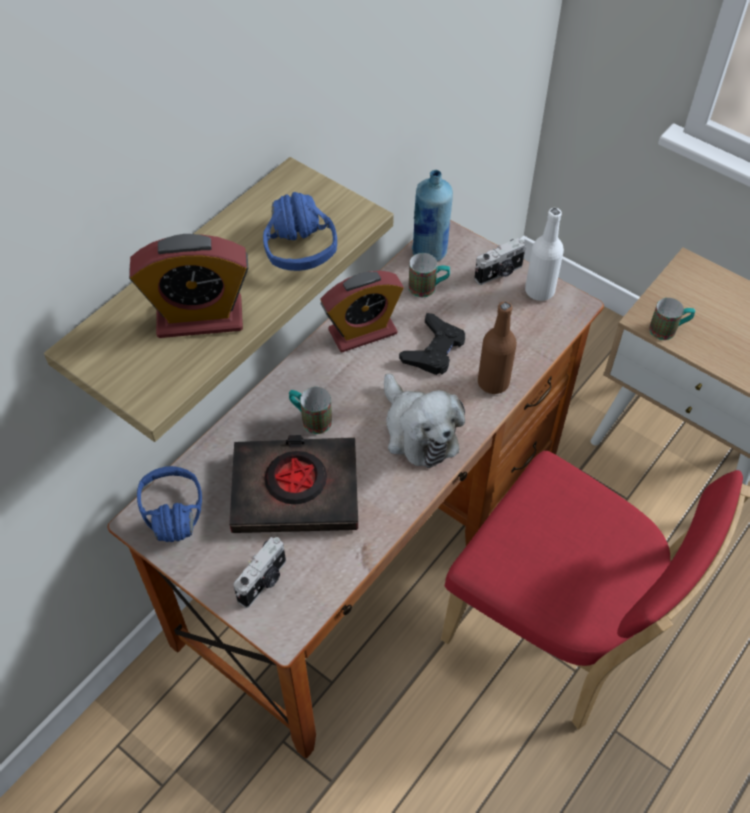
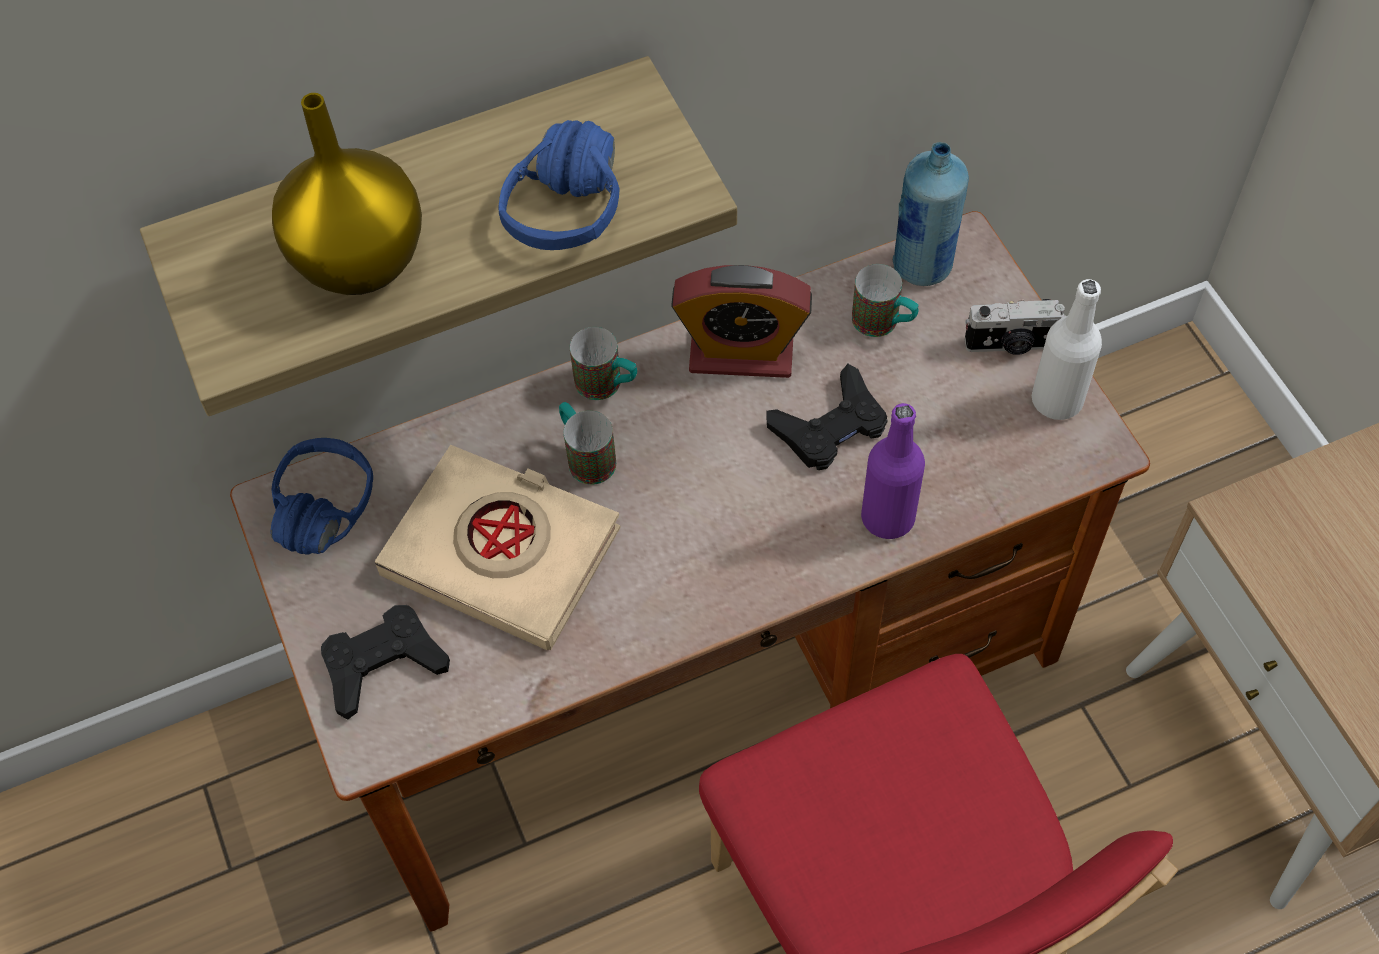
camera: 30 degrees right, 5 degrees up
alarm clock [129,234,248,338] -> yellow vase [272,93,422,295]
black book [229,435,358,533] -> beige book [375,445,621,650]
camera [233,537,286,608] -> black game controller [321,605,450,720]
plush toy [384,373,465,468] -> none
brown bottle [478,302,517,394] -> purple bottle [861,403,925,539]
mug [649,298,695,340] -> mug moved to [570,327,637,400]

